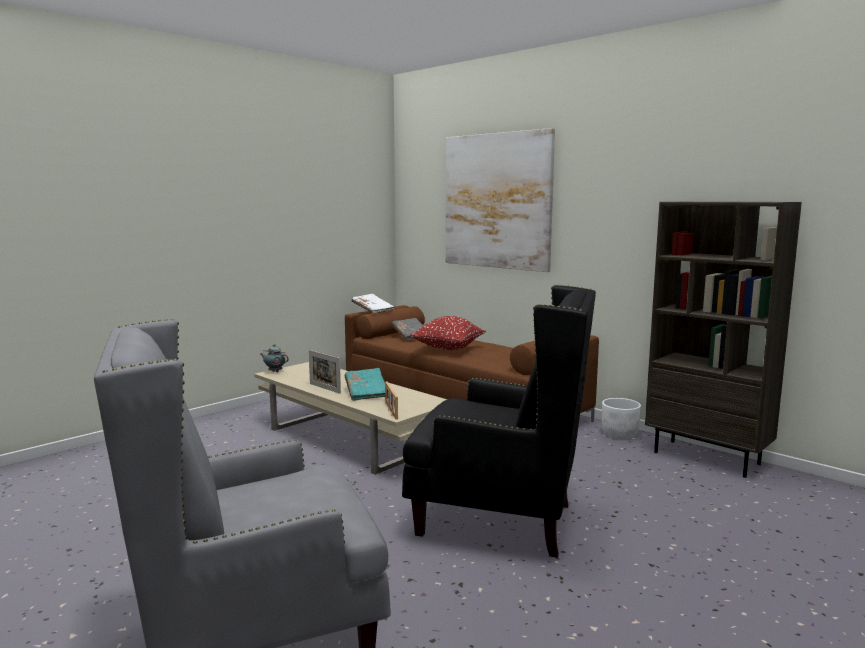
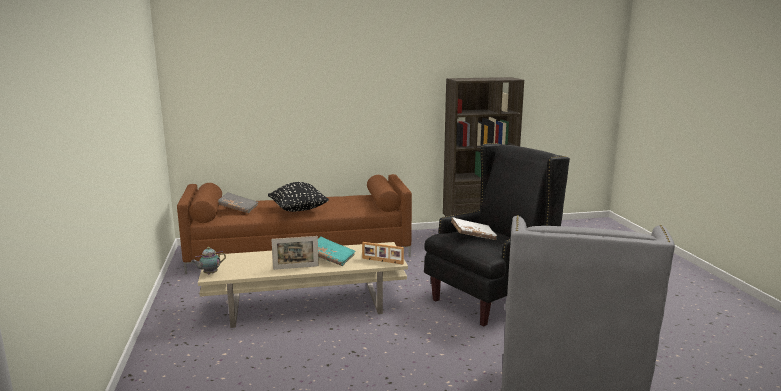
camera: 55 degrees left, 5 degrees up
white book [352,293,394,314] -> white book moved to [451,217,497,240]
red pillow [410,316,486,350] -> black pillow [268,182,329,212]
picture [446,128,555,272] -> none
white planter [602,398,641,439] -> none

